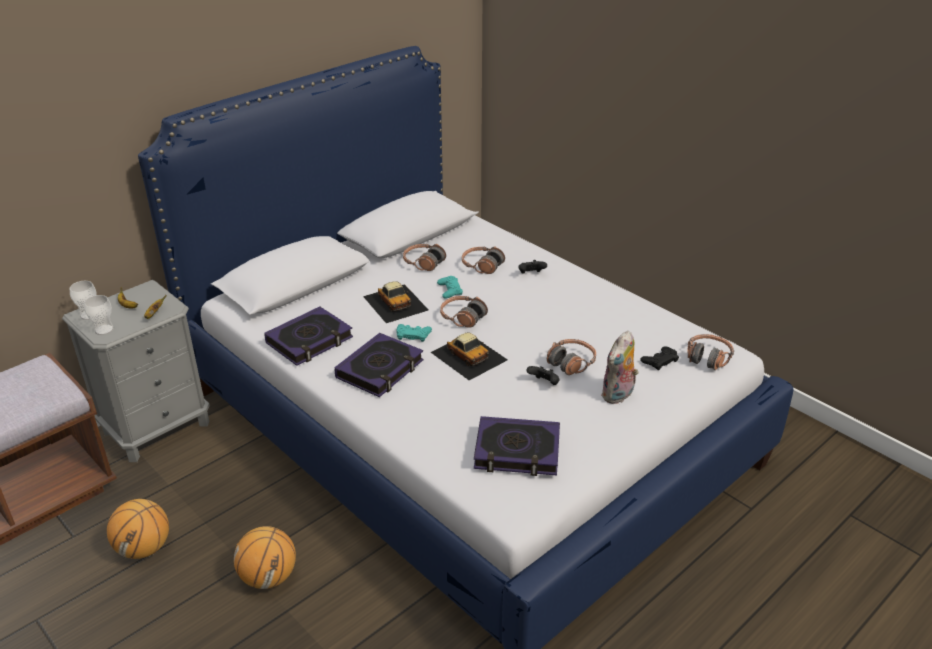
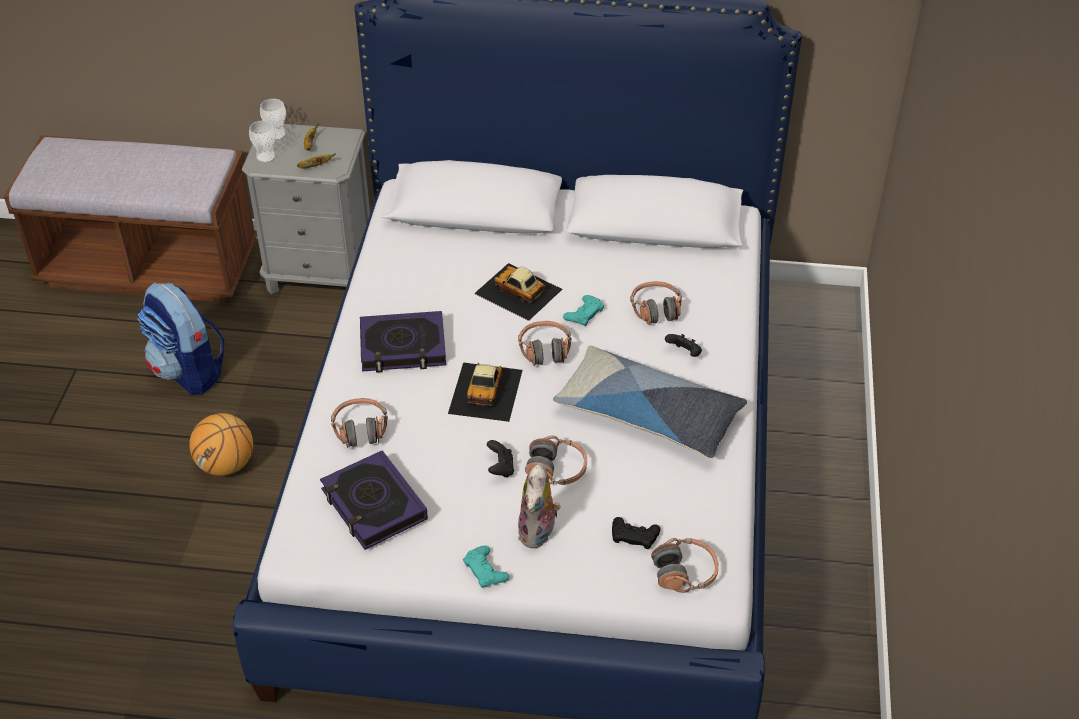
camera: 50 degrees right, 10 degrees up
basketball [107,499,169,559] -> backpack [137,282,225,394]
book [264,307,353,366] -> none
toy car [363,281,428,323] -> toy car turned 105 degrees clockwise [474,263,562,321]
turquoise game controller [396,324,432,342] -> turquoise game controller moved to [463,545,509,588]
headphones [403,244,446,271] -> headphones moved to [331,398,388,448]
plush toy [601,331,638,404] -> plush toy turned 75 degrees counterclockwise [518,464,561,549]
none -> pillow [553,346,747,458]

